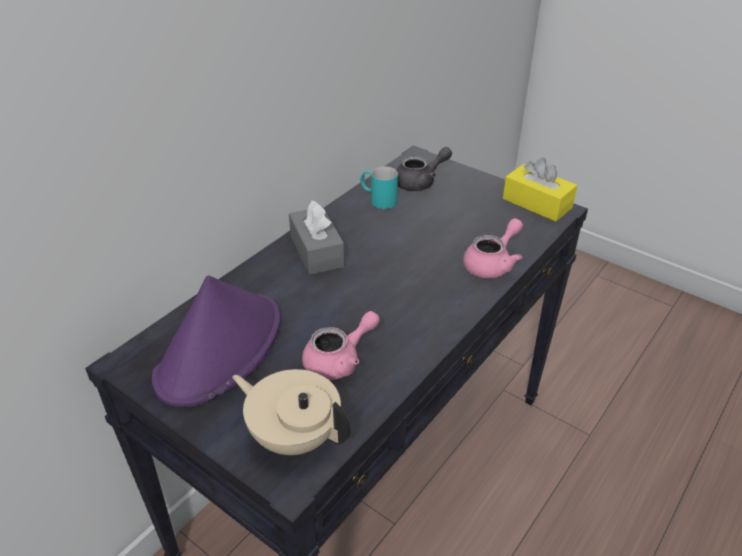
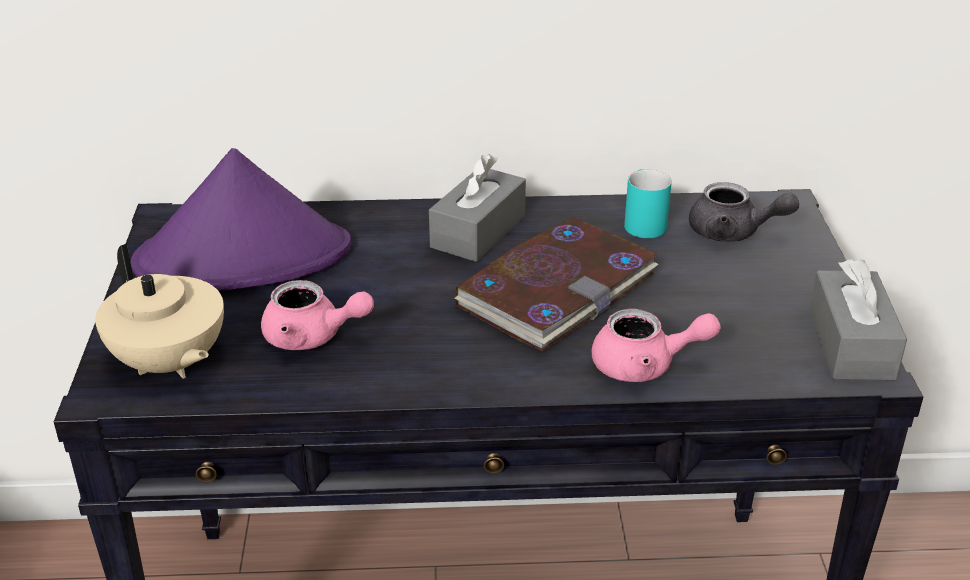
camera: 50 degrees right, 5 degrees down
beige teapot [232,369,351,455] -> beige teapot turned 150 degrees clockwise [95,244,224,379]
yellow tissue box [503,158,577,222] -> grey tissue box [809,259,907,380]
none -> book [455,217,659,351]

